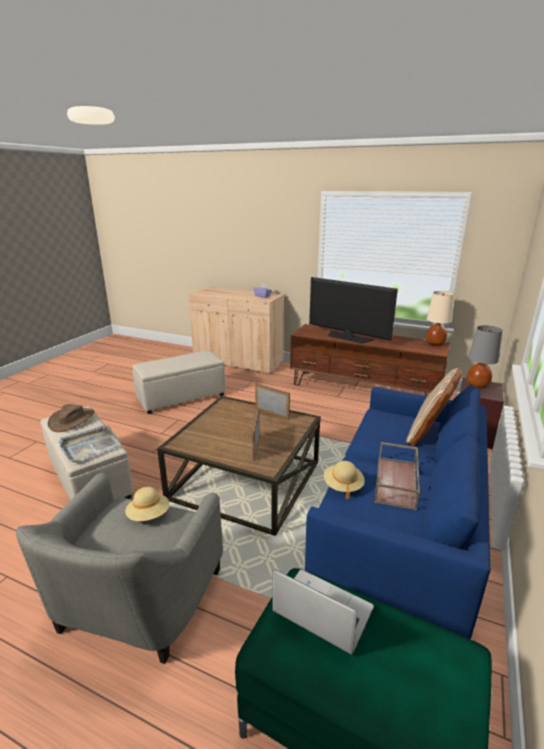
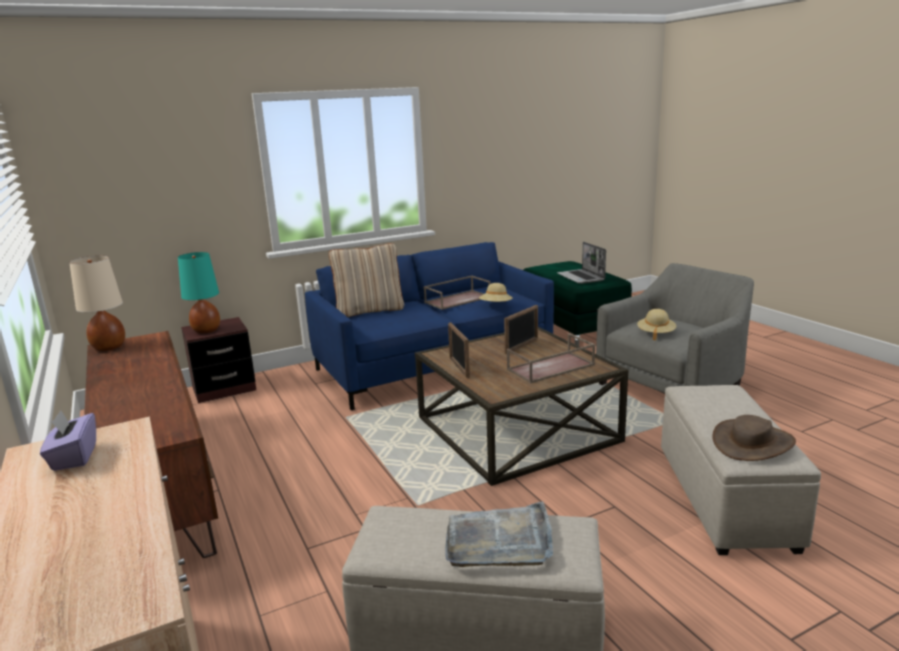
camera: 140 degrees left, 5 degrees down
grey tray [59,425,122,462] -> grey tray moved to [445,501,553,567]
television [309,277,398,343] -> none
grey table lamp [467,326,502,388] -> turquoise table lamp [178,252,220,334]
none -> brown tray [507,333,595,383]

